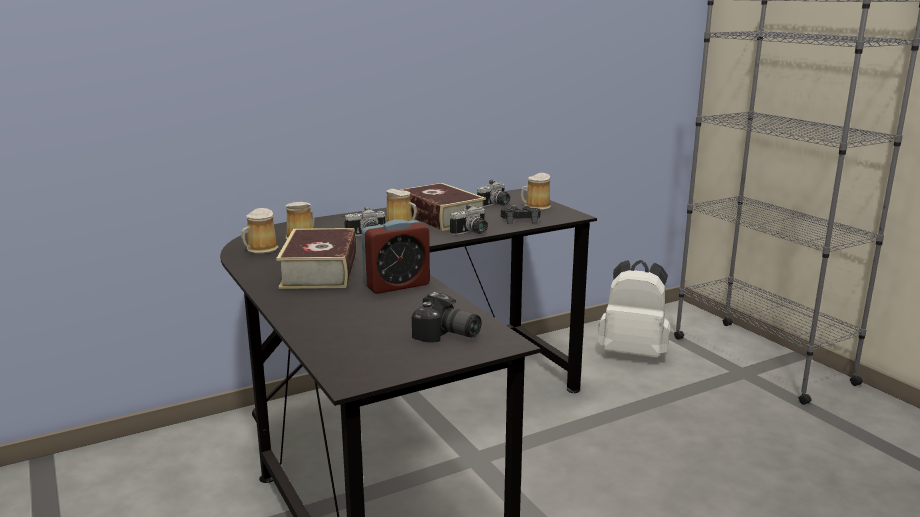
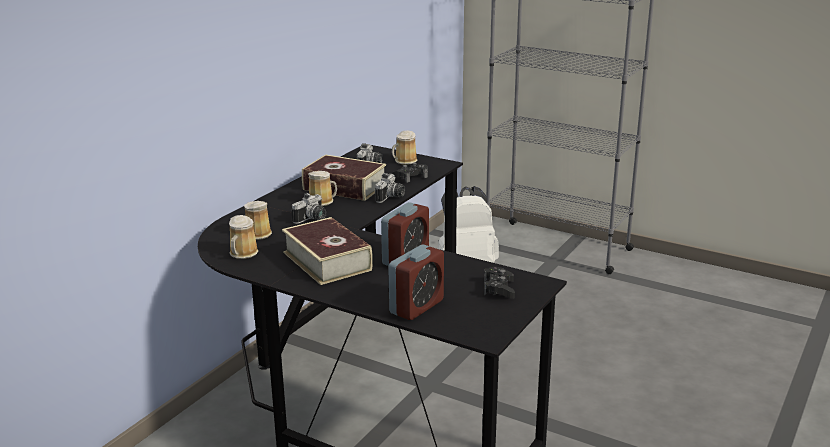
camera: 30 degrees left, 5 degrees up
camera [412,292,482,343] -> black game controller [484,267,515,299]
none -> alarm clock [388,245,444,320]

